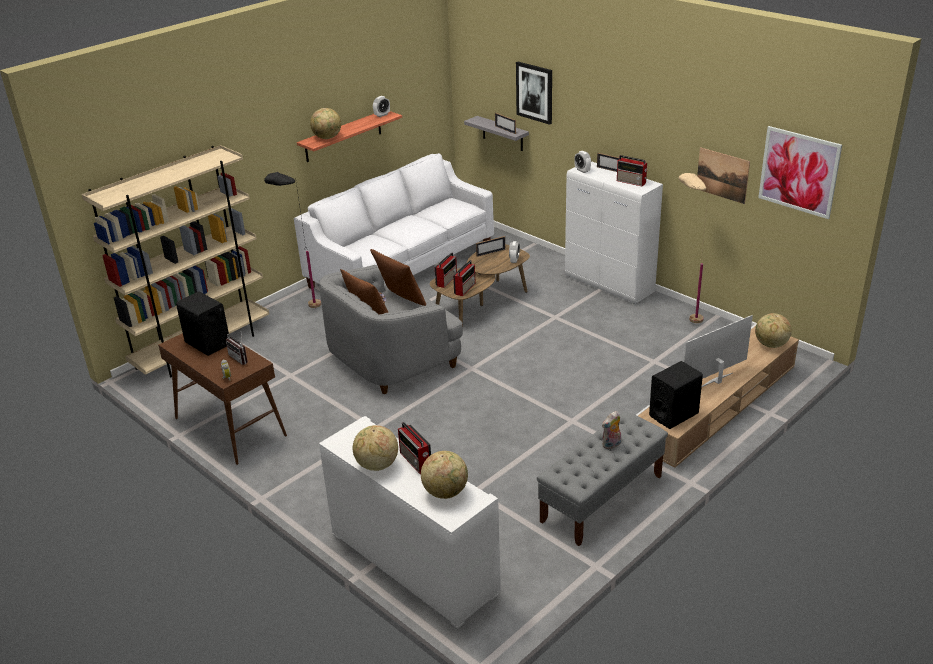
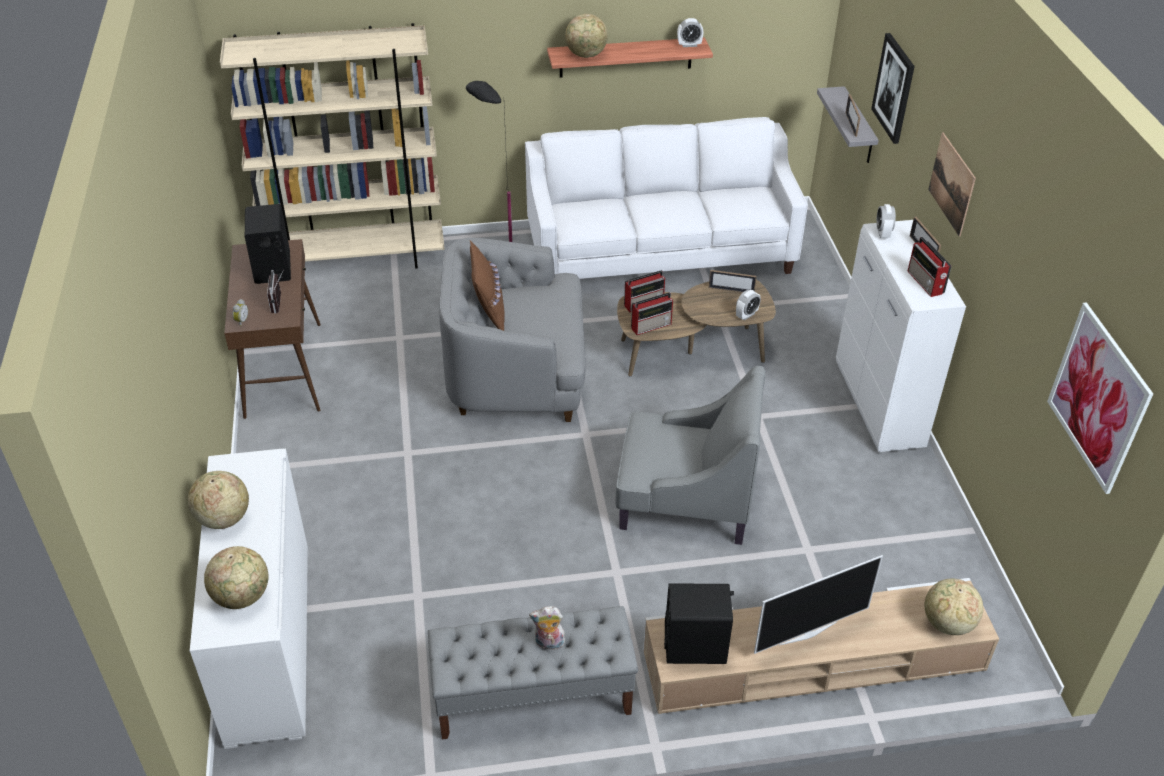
camera: 35 degrees right, 10 degrees up
brown pillow [370,249,426,306] -> none
radio [398,422,431,474] -> none
beige floor lamp [679,173,709,323] -> none
television [684,315,753,387] -> television turned 150 degrees clockwise [754,555,883,654]
picture [697,147,750,204] -> picture moved to [928,132,976,237]
none -> grey armchair [615,366,766,545]

